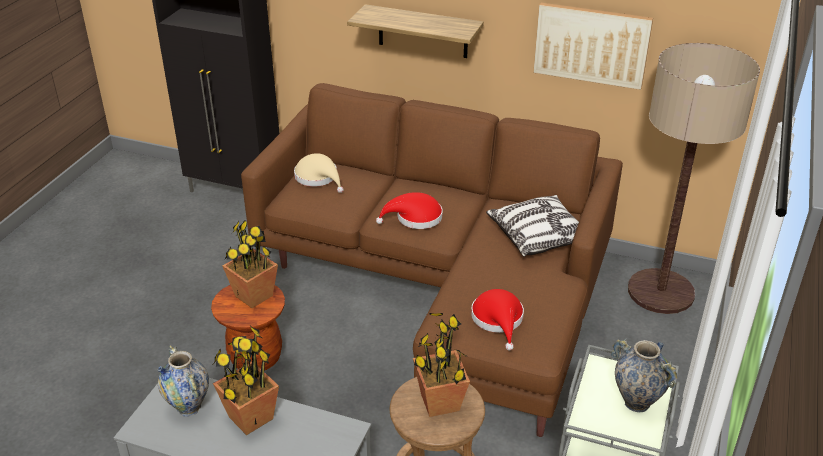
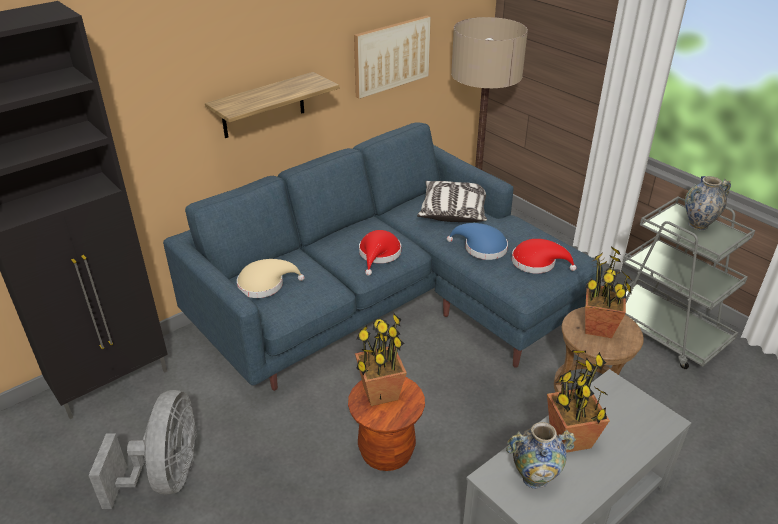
camera: 60 degrees left, 0 degrees up
brown sofa [241,83,623,437] -> blue sofa [163,123,603,391]
none -> grey fan [88,390,197,509]
none -> blue hat [447,223,508,260]

